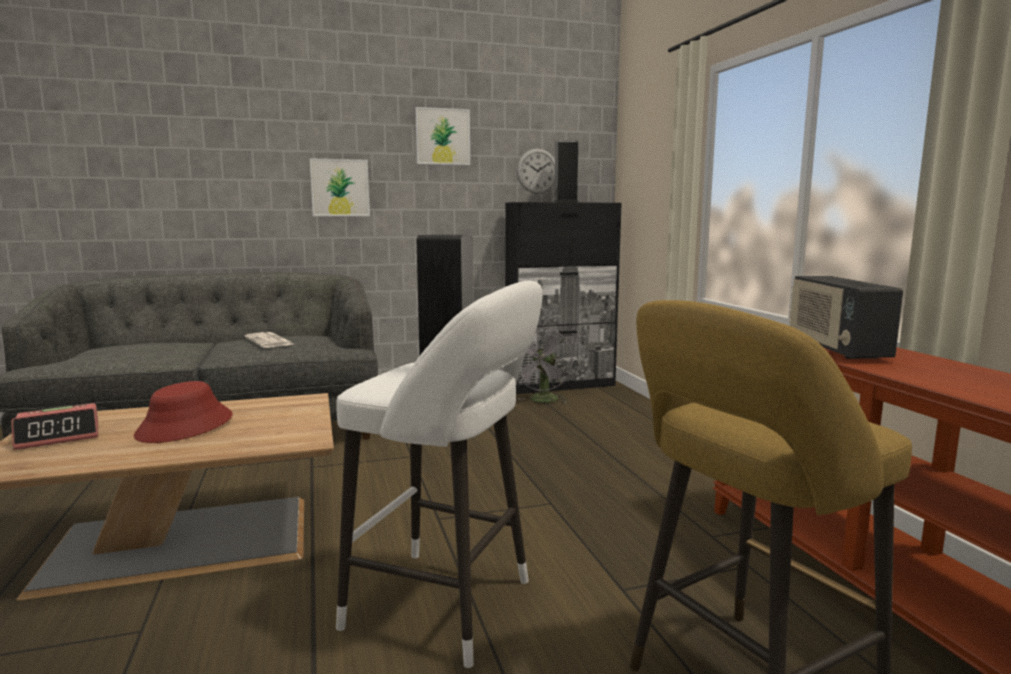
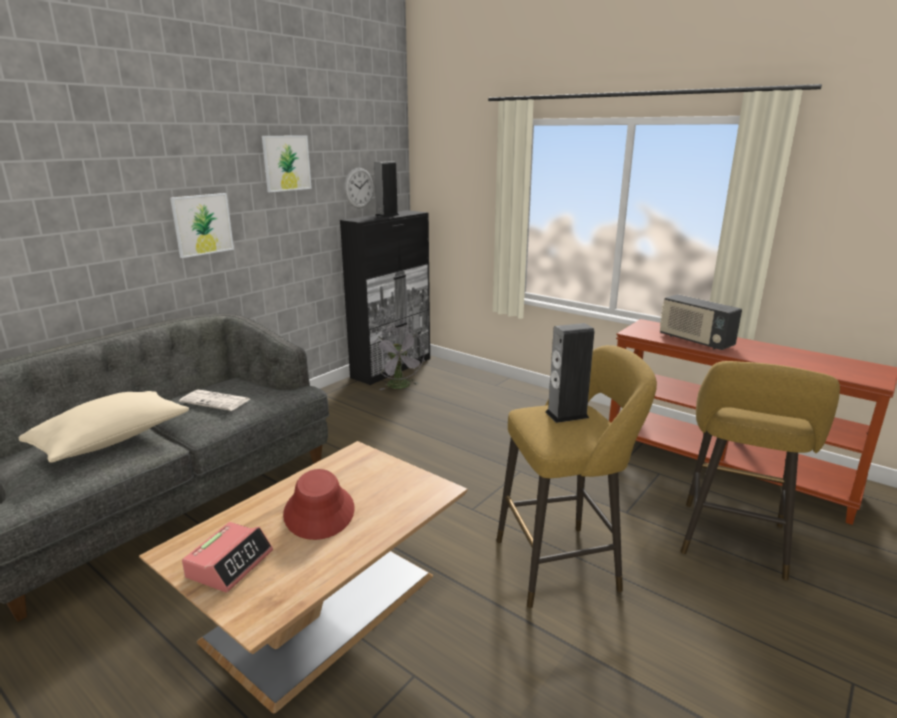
camera: 35 degrees left, 10 degrees up
white stool [336,281,543,668] -> yellow stool [496,345,657,608]
none -> beige pillow [19,391,189,463]

